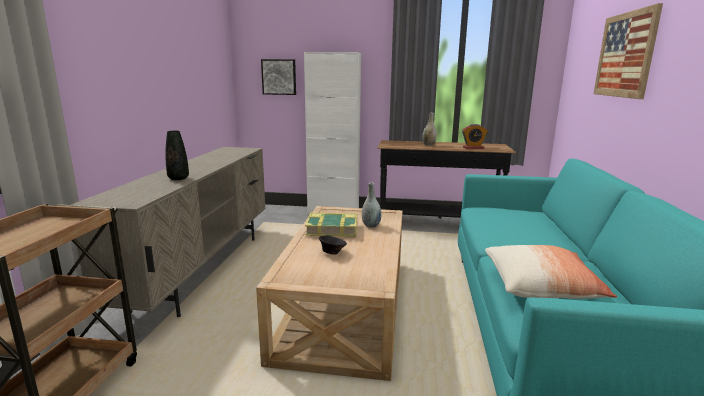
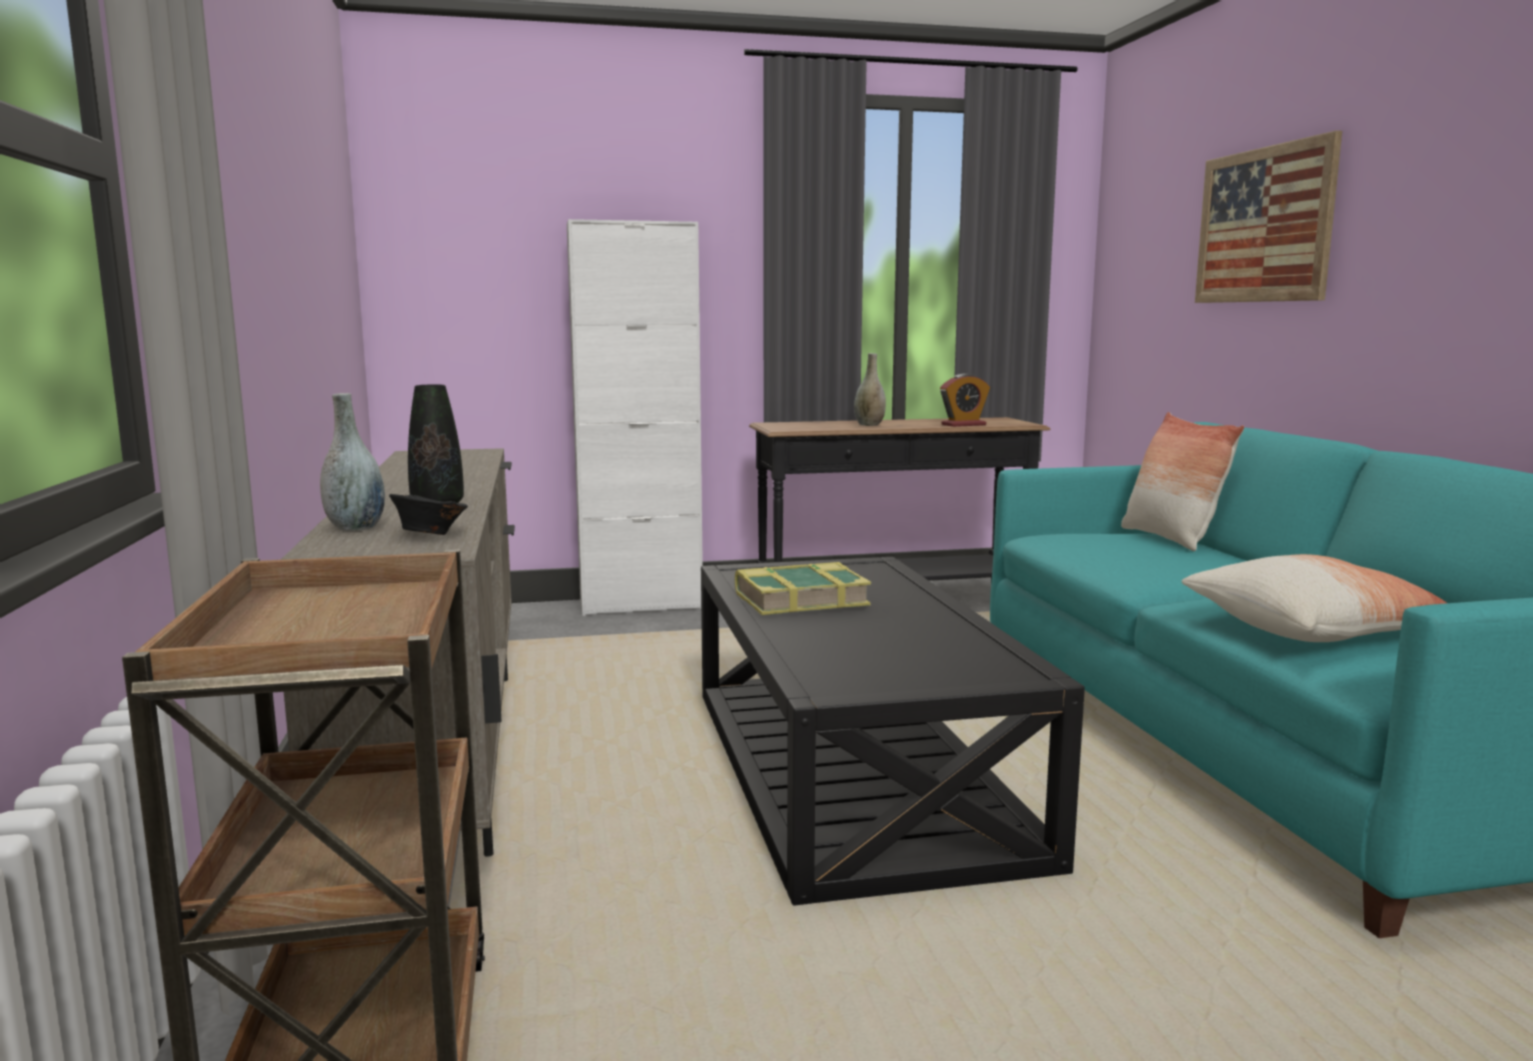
camera: 20 degrees left, 5 degrees down
beige coffee table [256,206,403,381] -> black coffee table [701,557,1085,905]
picture [261,59,296,95] -> none
black bowl [319,235,347,255] -> black bowl moved to [389,494,468,535]
grey vase [362,183,381,228] -> grey vase moved to [320,393,385,531]
none -> pillow [1121,412,1244,551]

